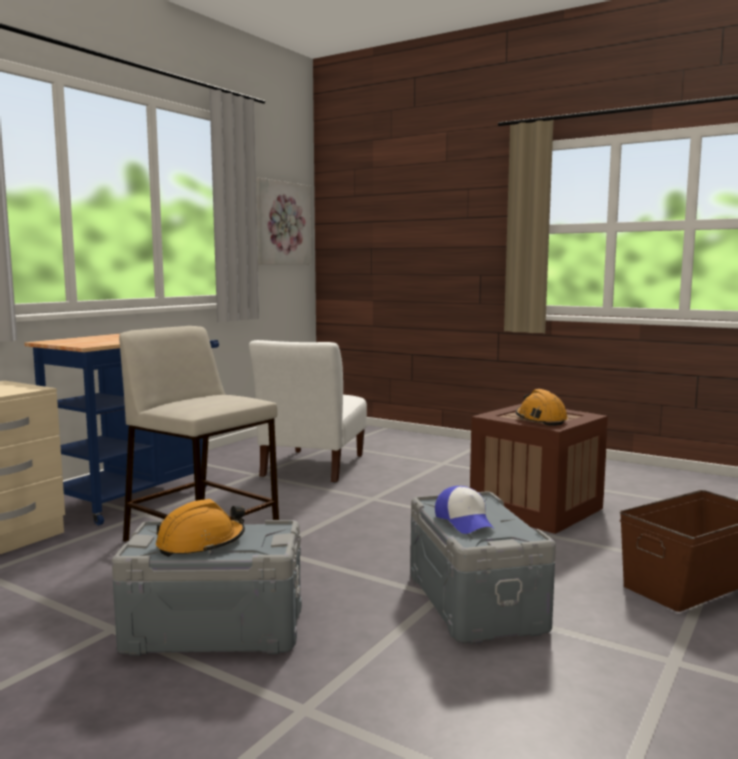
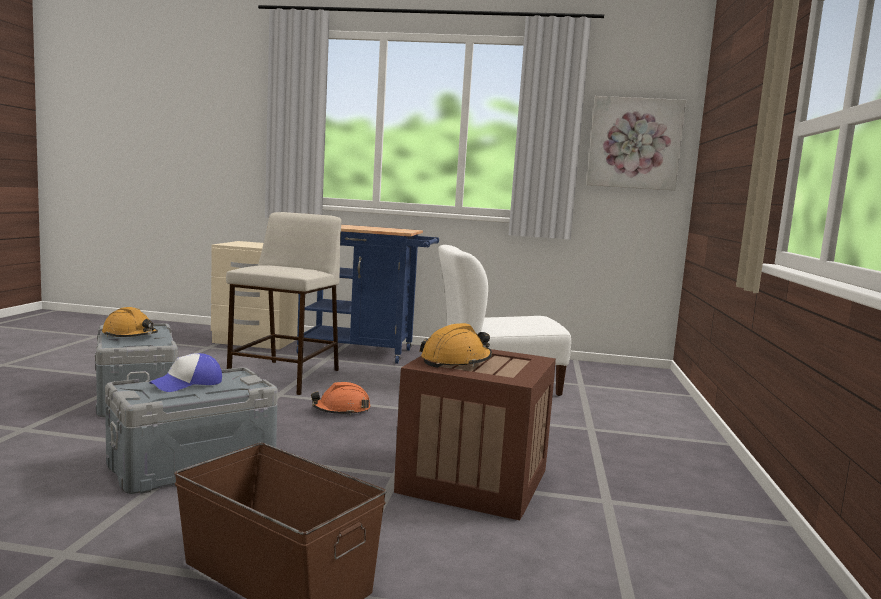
camera: 65 degrees right, 0 degrees up
none -> orange hard hat [311,382,370,416]

